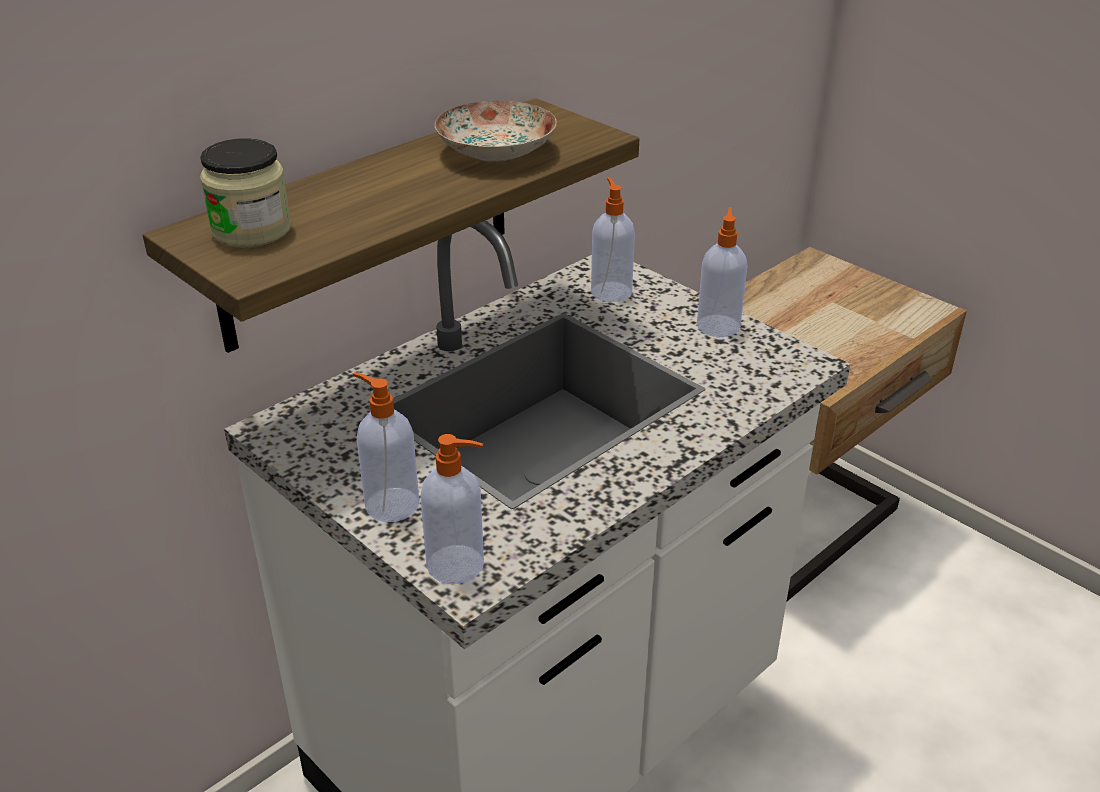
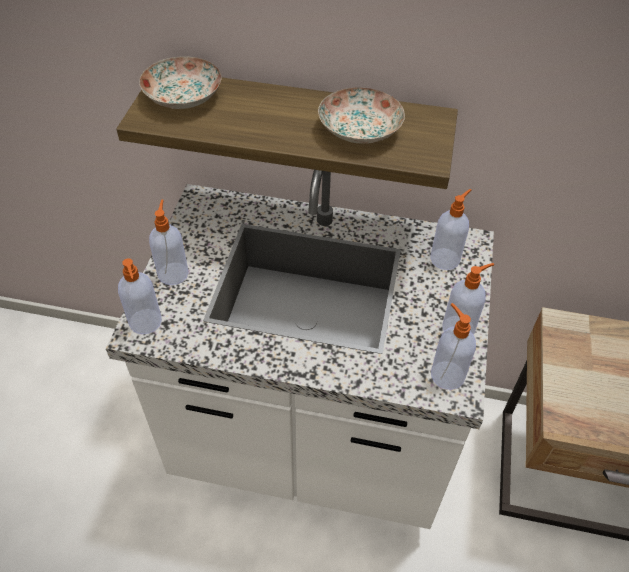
camera: 55 degrees right, 15 degrees up
jar [200,138,291,248] -> plate [139,56,221,109]
none -> soap dispenser [431,303,476,390]

